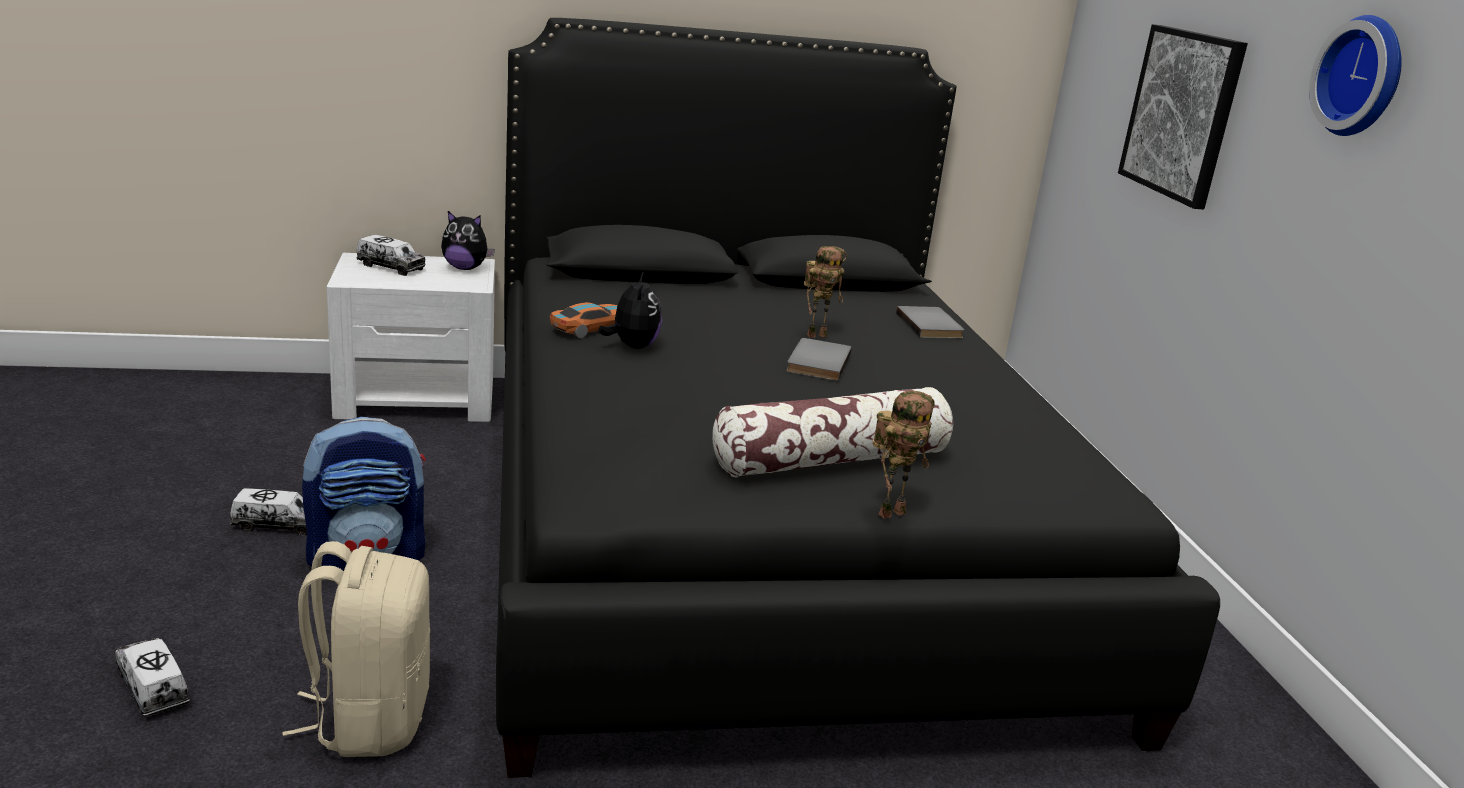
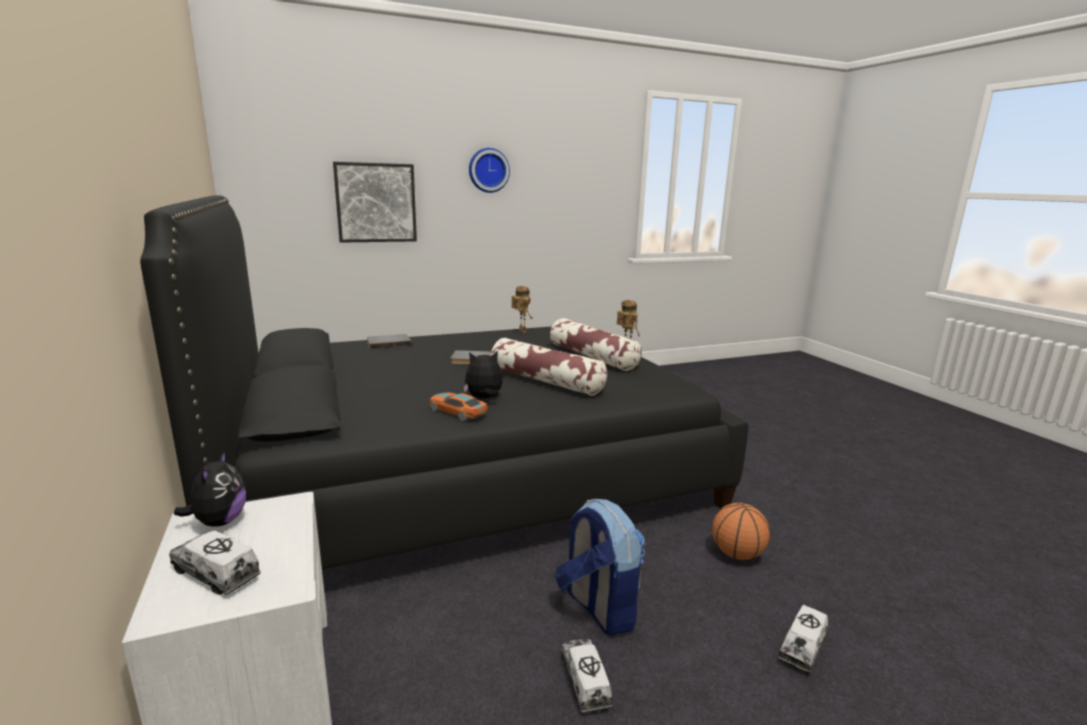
camera: 100 degrees left, 5 degrees down
beige backpack [282,541,430,757] -> basketball [712,503,770,560]
toy truck [357,235,425,276] -> toy truck turned 75 degrees counterclockwise [169,530,261,595]
toy robot [804,246,847,338] -> toy robot moved to [511,286,533,333]
none -> pillow [491,338,607,396]

